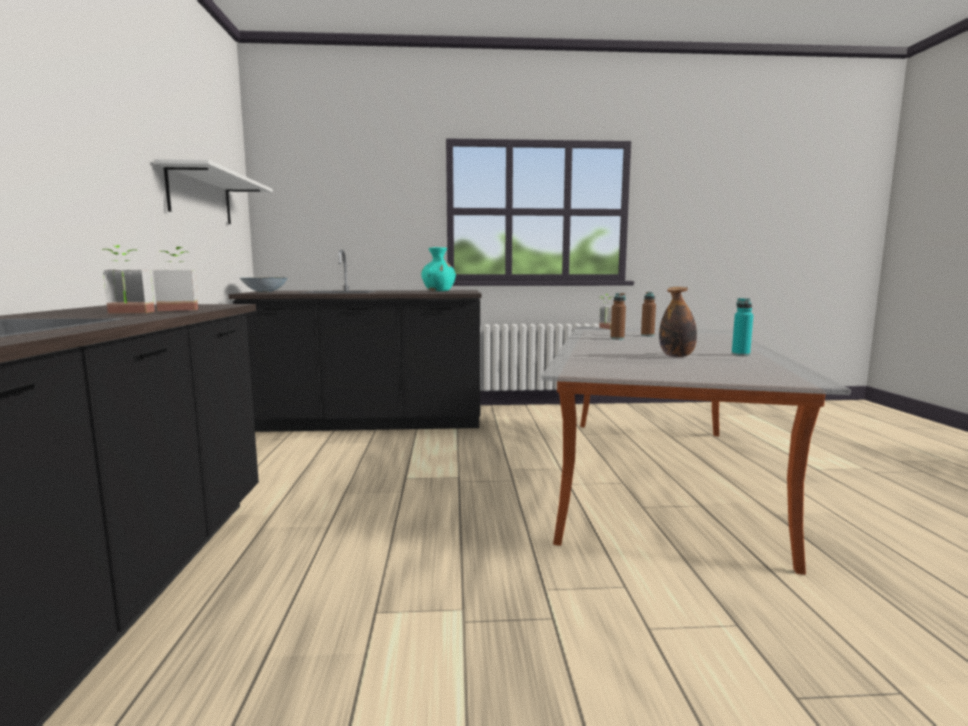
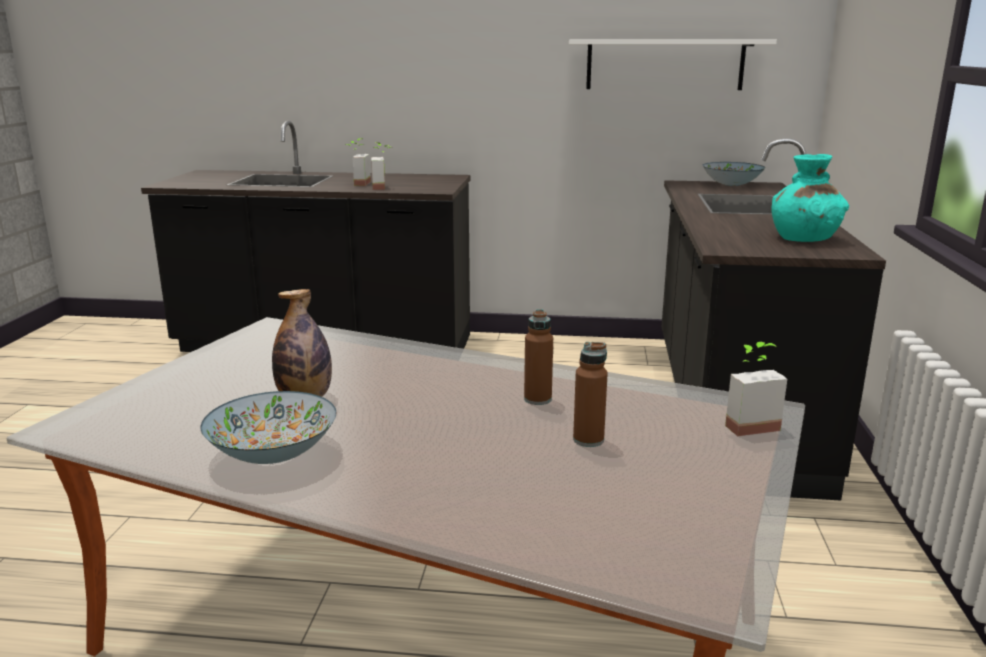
camera: 100 degrees right, 10 degrees up
turquoise bottle [732,298,753,356] -> bowl [200,391,336,464]

